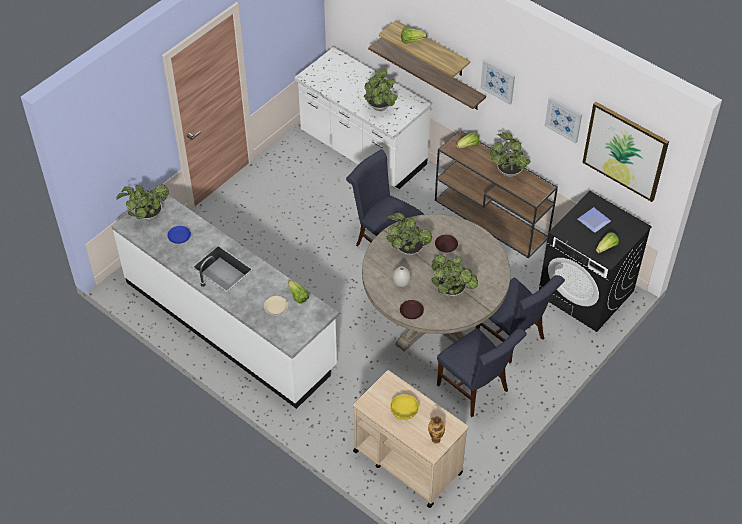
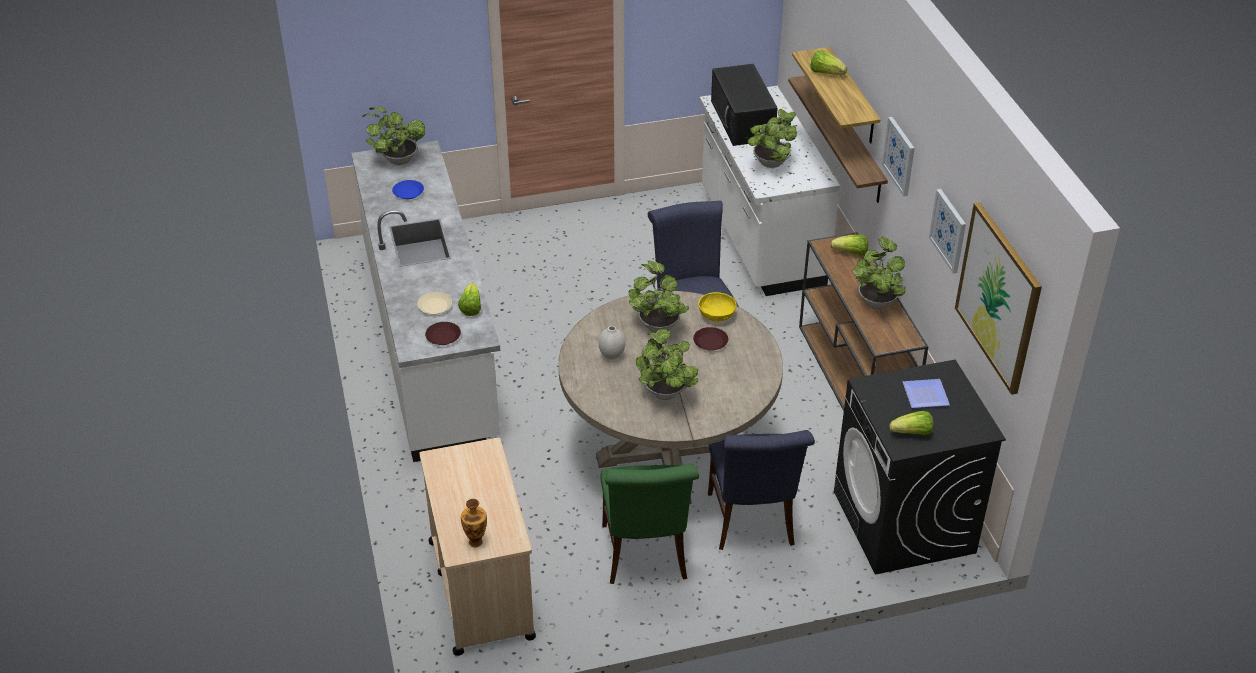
camera: 35 degrees right, 10 degrees down
yellow bowl [390,395,419,420] -> yellow bowl moved to [698,292,737,322]
brown plate [400,300,424,319] -> brown plate moved to [425,322,461,345]
blue chair [437,328,527,417] -> green chair [600,464,699,584]
none -> black microwave [711,64,778,146]

